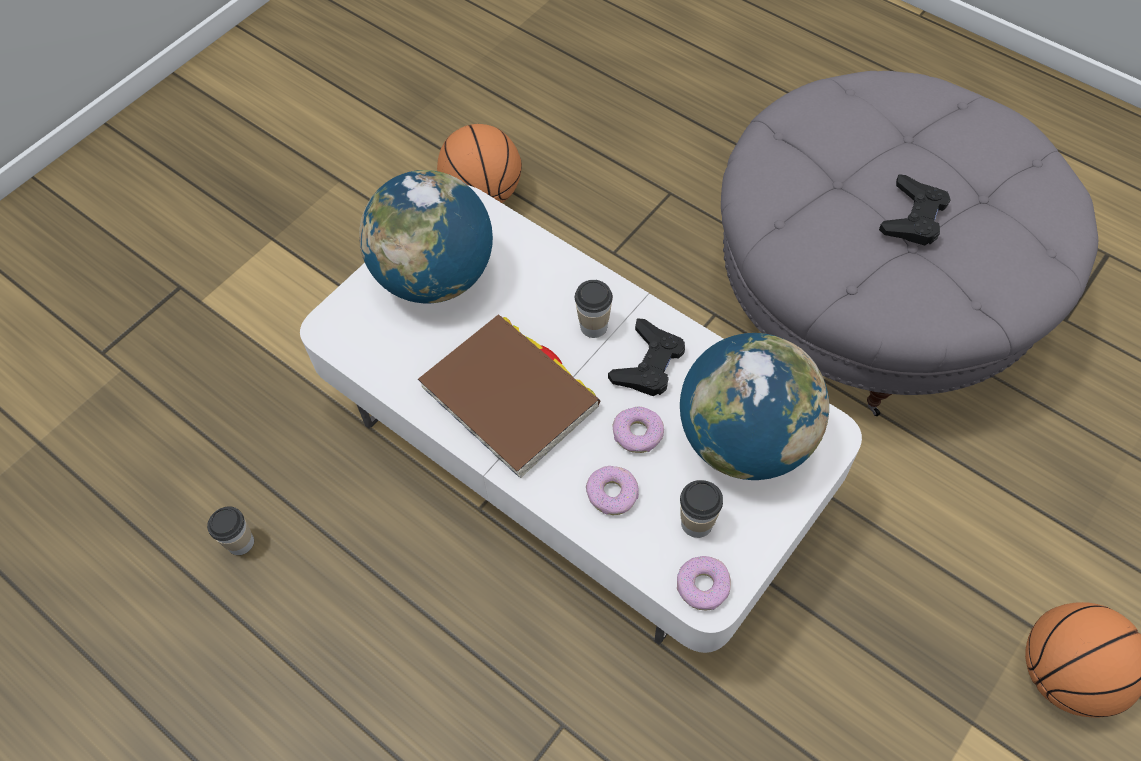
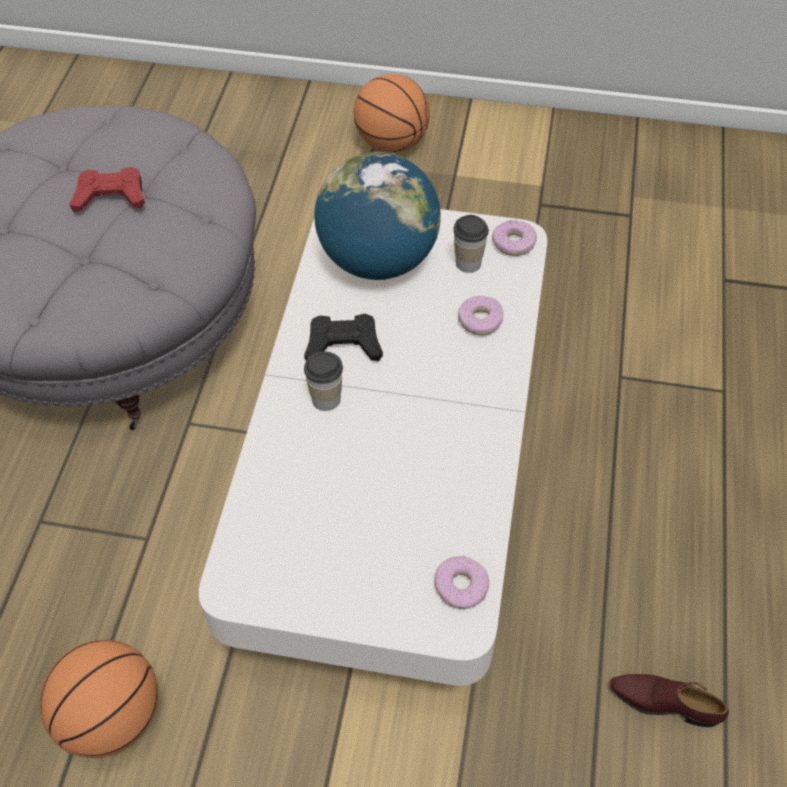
camera: 120 degrees left, 5 degrees down
cup [207,506,254,555] -> brown shoe [610,674,729,727]
globe [359,170,493,303] -> none
brown book [418,314,600,478] -> none
donut [613,407,664,453] -> donut moved to [435,556,489,609]
black game controller [879,174,951,245] -> red game controller [69,167,145,212]

